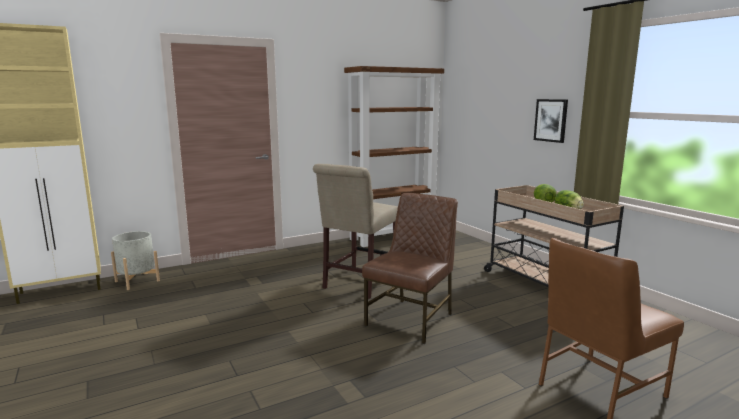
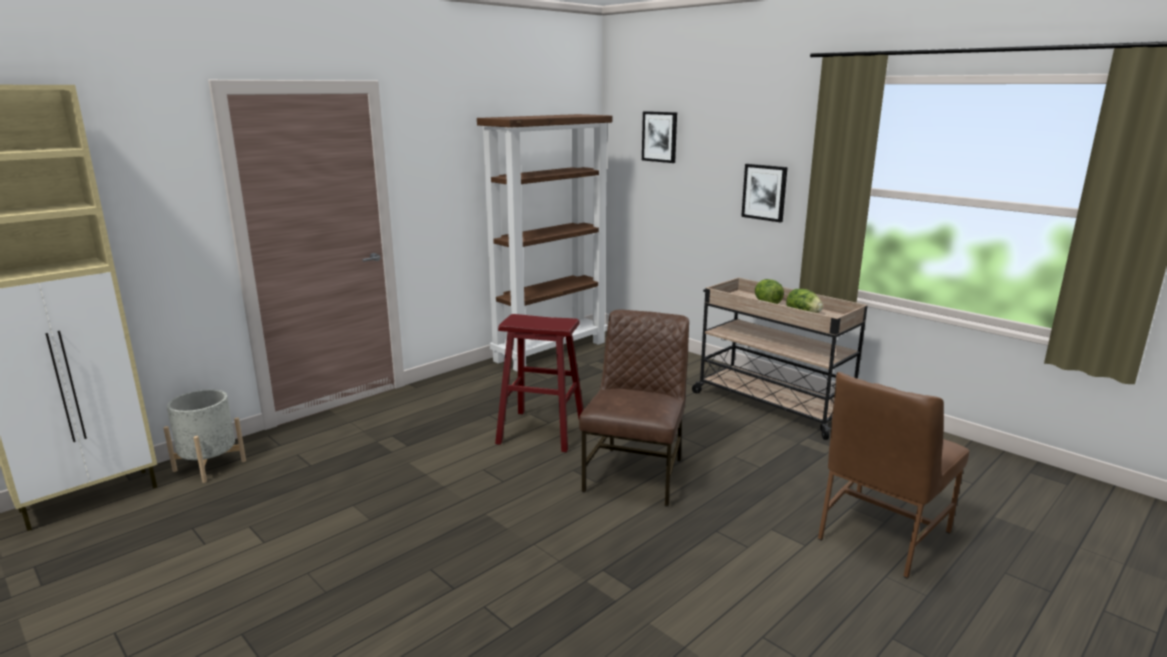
camera: 15 degrees left, 5 degrees up
beige chair [313,164,398,299] -> red stool [495,314,584,452]
none -> picture [642,111,677,163]

